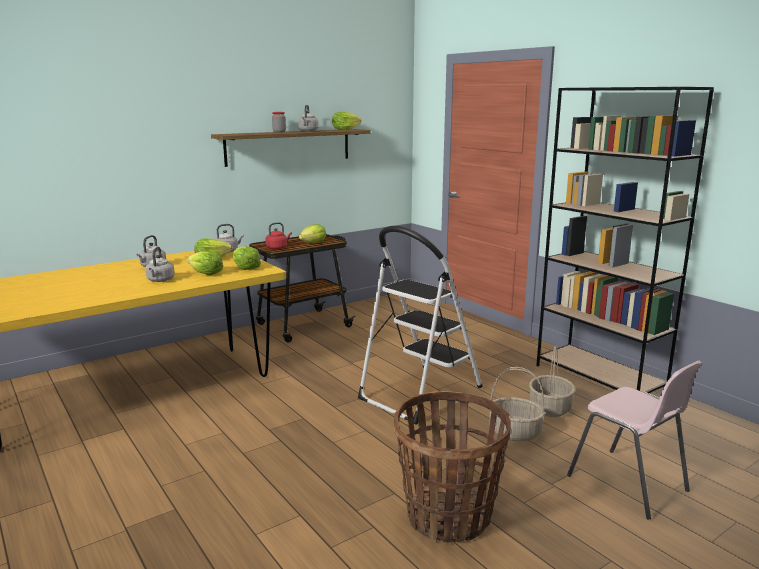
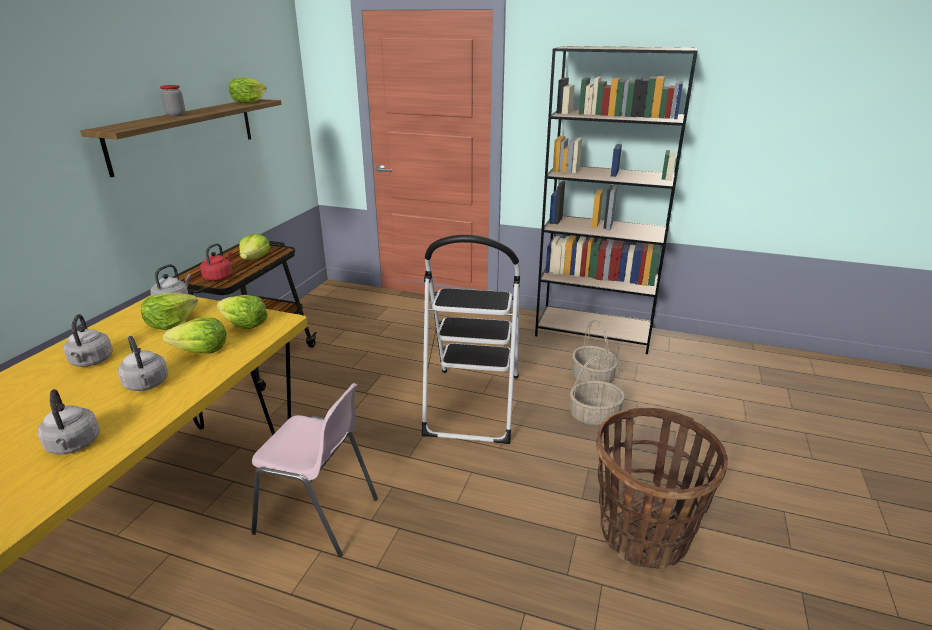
camera: 35 degrees left, 10 degrees up
grey kettle [298,105,319,132] -> grey kettle moved to [37,389,100,454]
pink chair [567,361,702,519] -> pink chair moved to [252,383,378,557]

